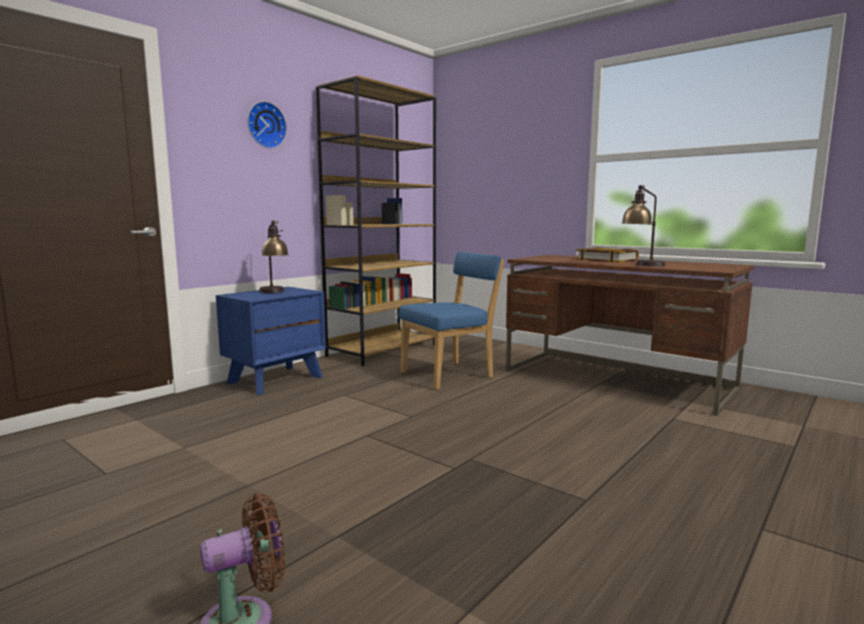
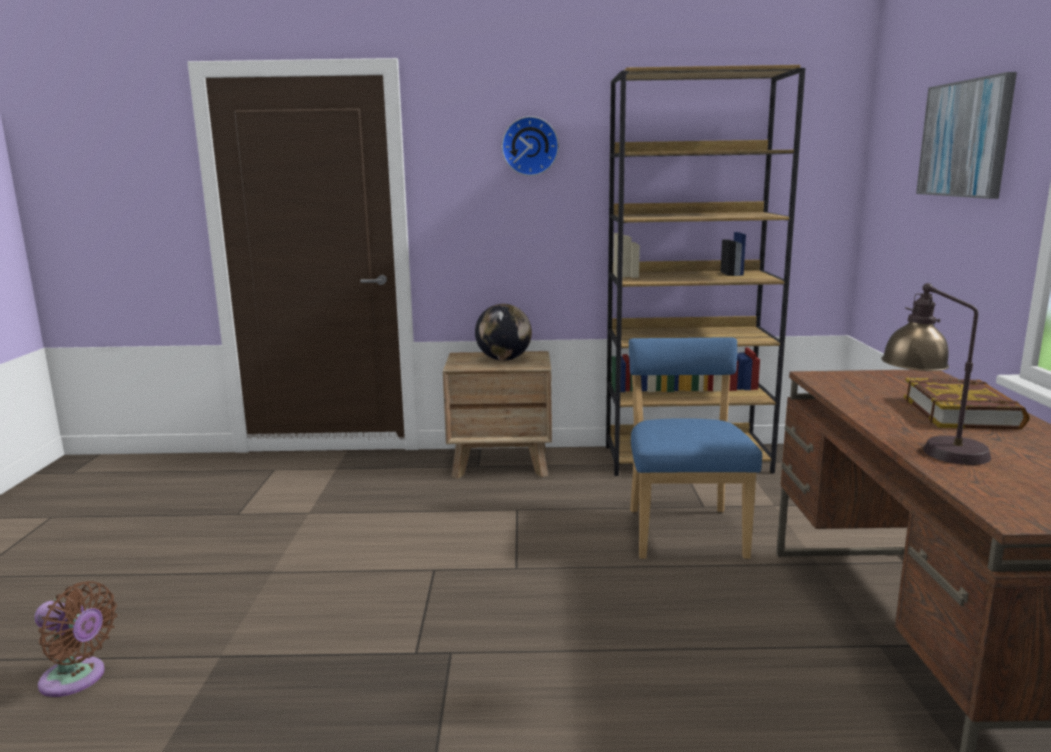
camera: 50 degrees right, 5 degrees up
blue nightstand [216,287,326,395] -> brown nightstand [443,351,552,478]
table lamp [259,220,289,293] -> globe [475,304,532,361]
blue chair [399,252,504,390] -> blue chair turned 105 degrees counterclockwise [629,337,762,559]
none -> picture [916,72,1017,199]

